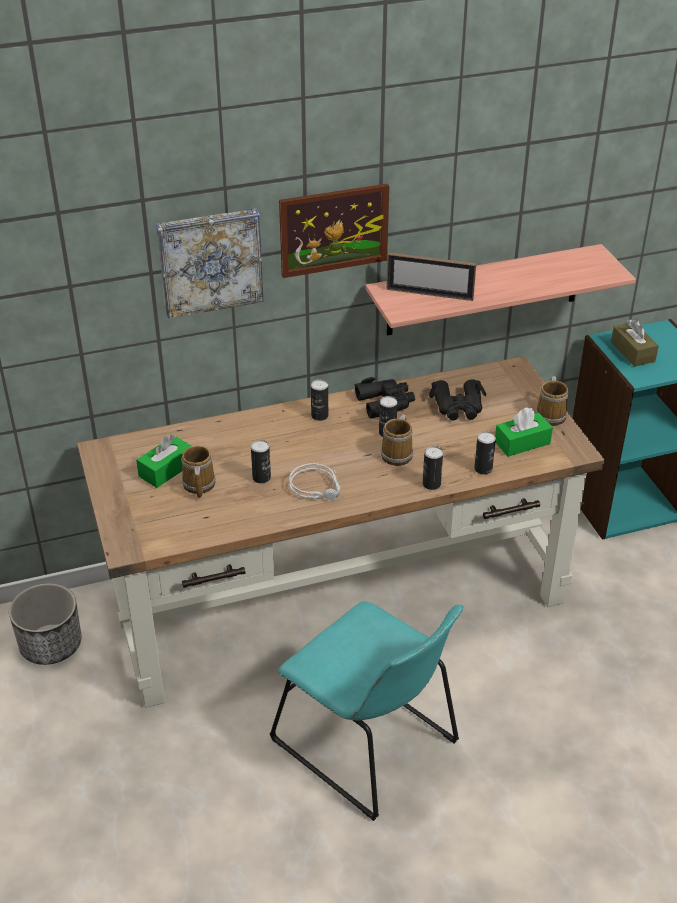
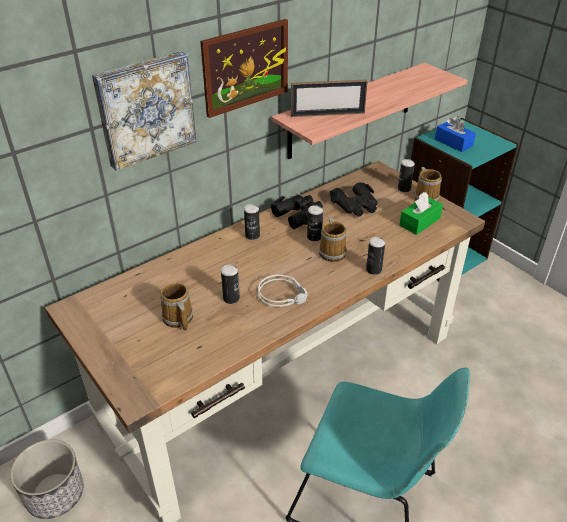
camera: 20 degrees left, 0 degrees up
green tissue box [136,434,191,488] -> none
can [474,431,496,475] -> can moved to [398,159,415,192]
brown tissue box [611,319,659,367] -> blue tissue box [435,116,476,152]

